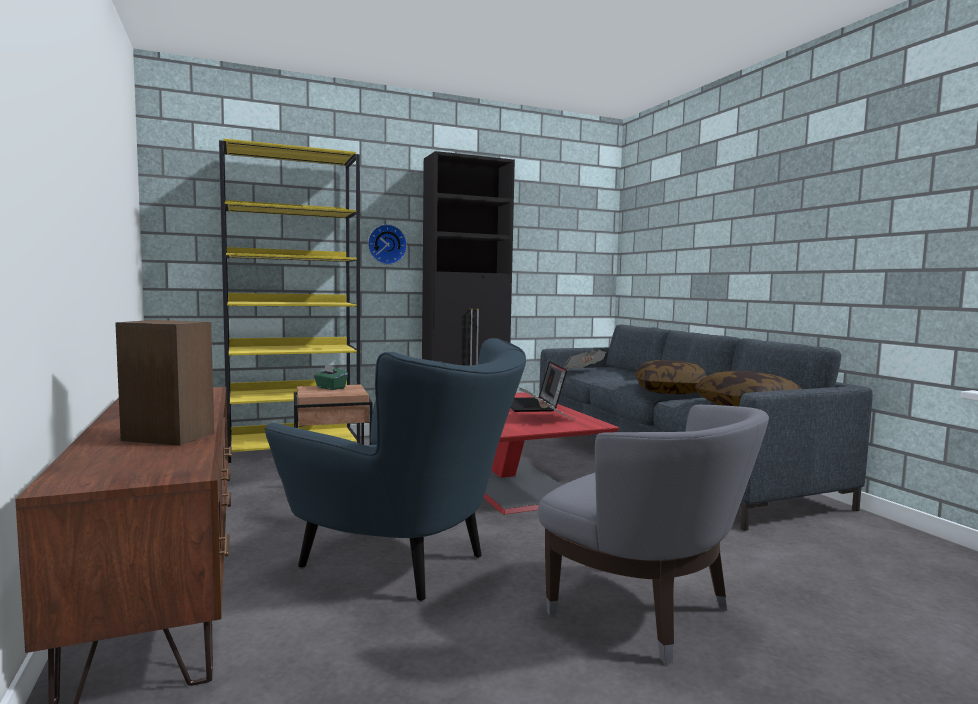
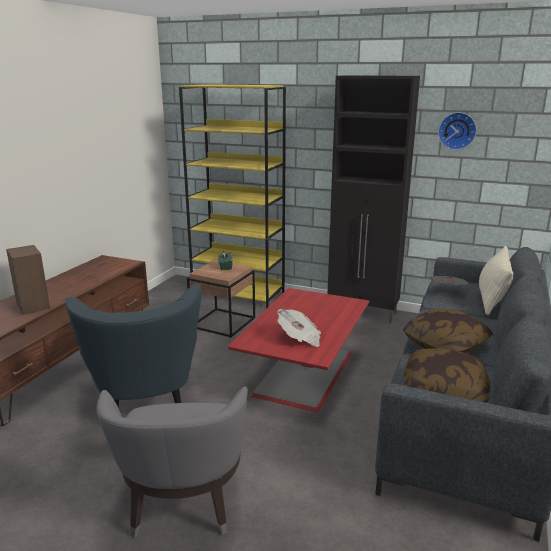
camera: 45 degrees right, 15 degrees up
wall clock [368,224,407,265] -> wall clock moved to [438,112,477,150]
laptop [511,361,567,412] -> none
none -> beige pillow [479,246,514,315]

